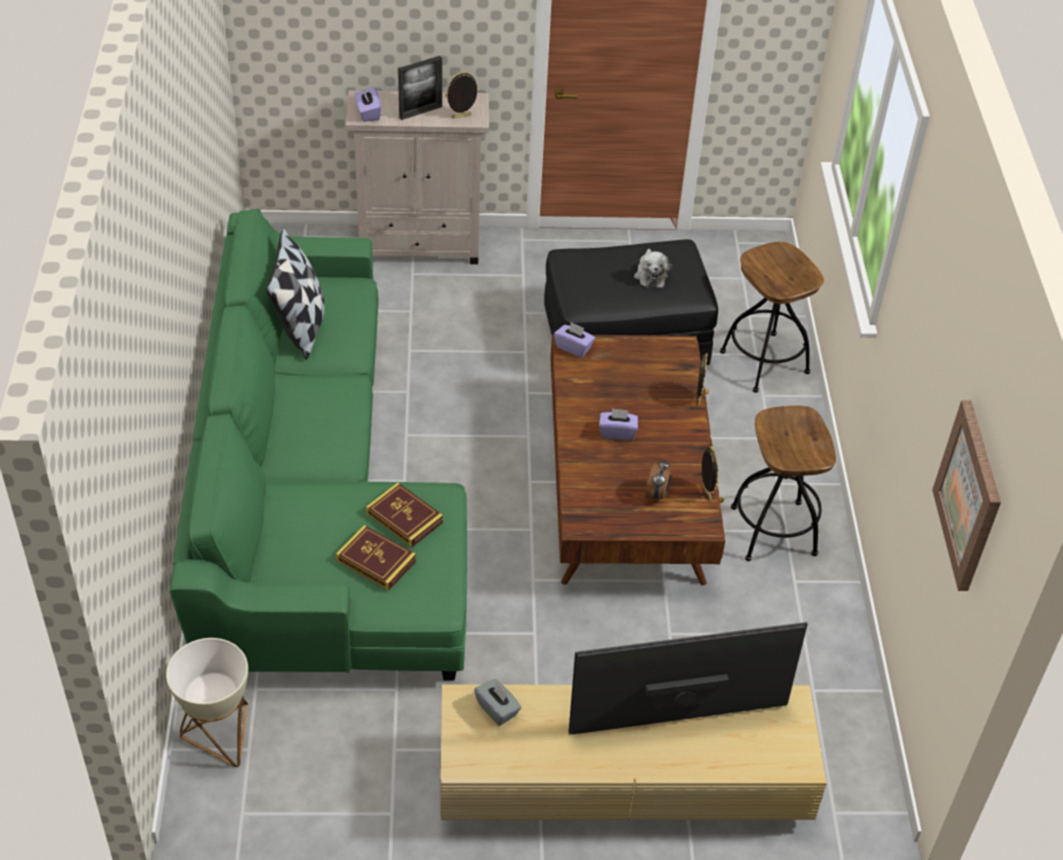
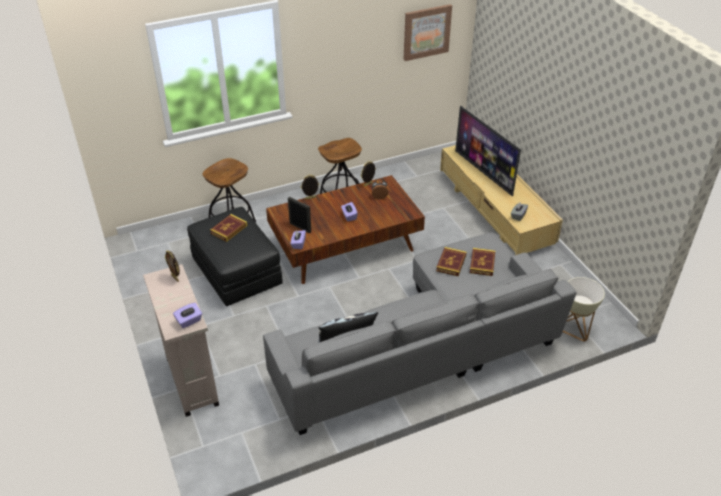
camera: 110 degrees left, 5 degrees down
green sofa [170,209,467,681] -> grey sofa [263,232,576,435]
picture frame [398,56,442,120] -> picture frame moved to [288,197,311,233]
plush toy [634,249,672,288] -> book [210,214,248,242]

